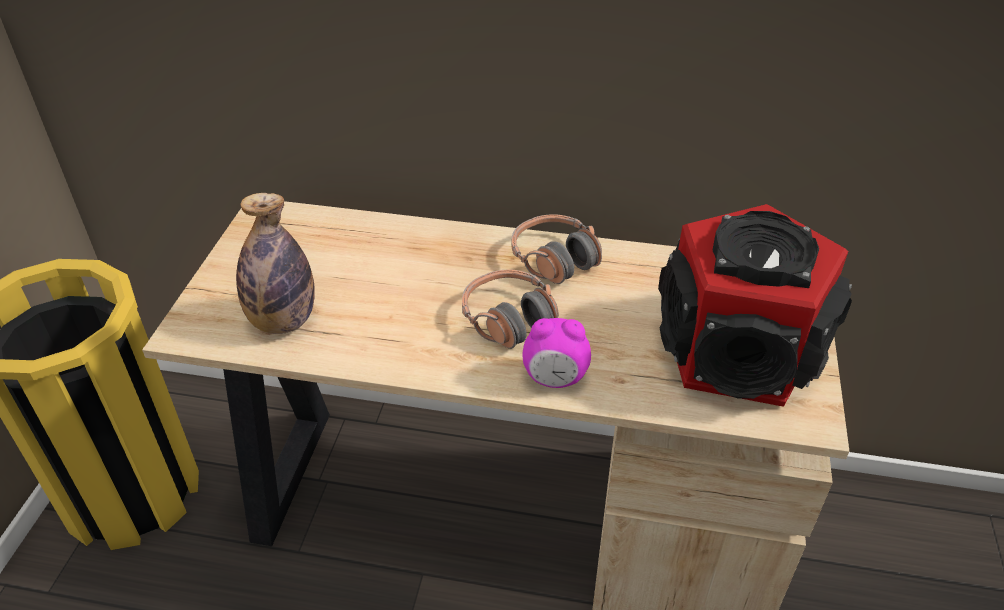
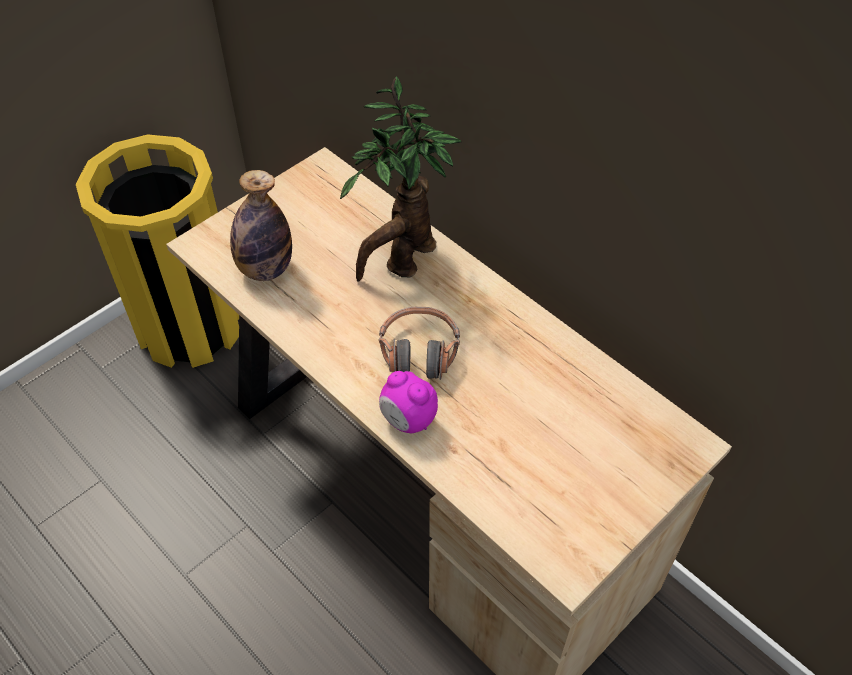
camera: 35 degrees right, 10 degrees up
headphones [512,214,602,284] -> none
speaker [658,204,852,407] -> none
none -> potted plant [340,76,462,281]

